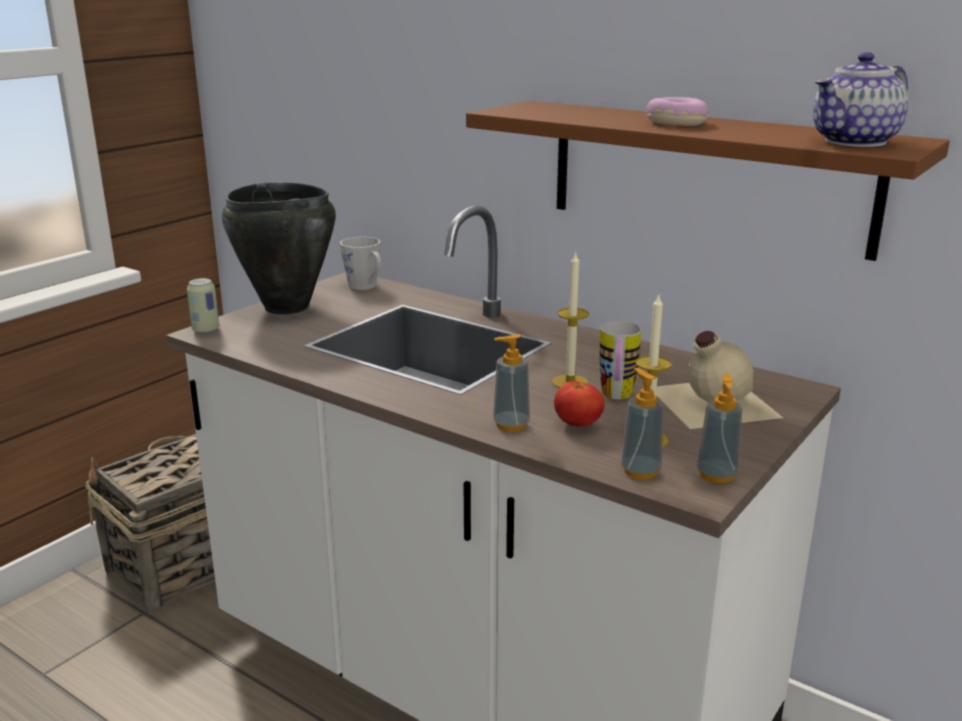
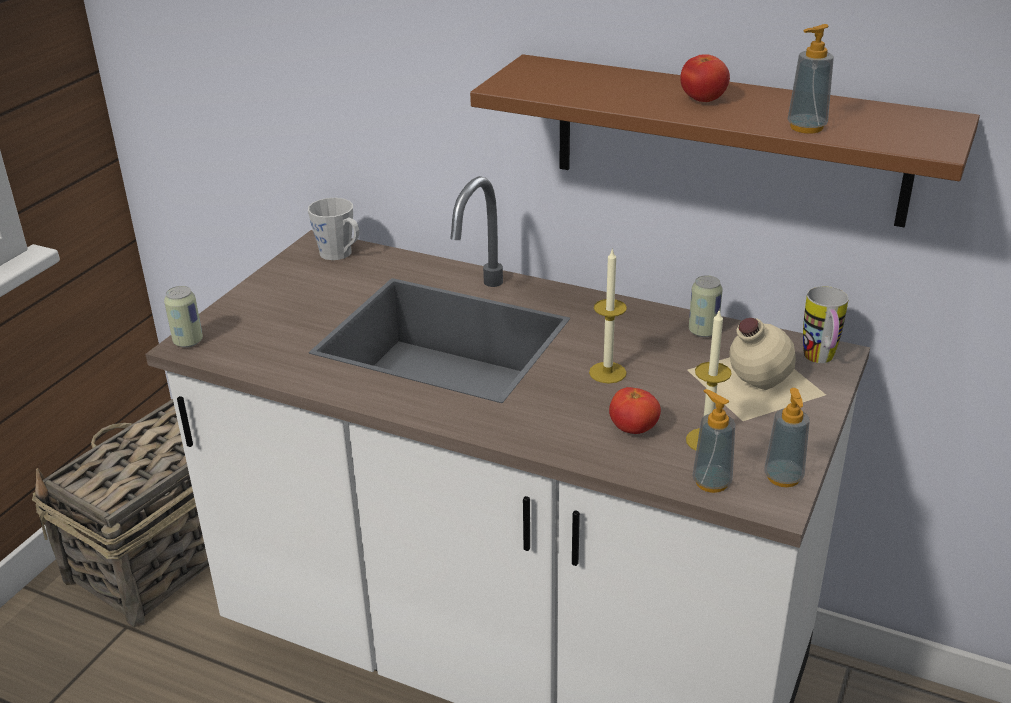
camera: 10 degrees left, 10 degrees up
black cooking pot [222,182,336,314] -> none
soap dispenser [493,334,530,432] -> soap dispenser moved to [788,24,834,134]
mug [599,321,641,400] -> mug moved to [803,286,849,363]
donut [647,97,709,126] -> tomato [680,54,730,102]
teapot [813,52,908,147] -> none
none -> can [689,275,723,337]

